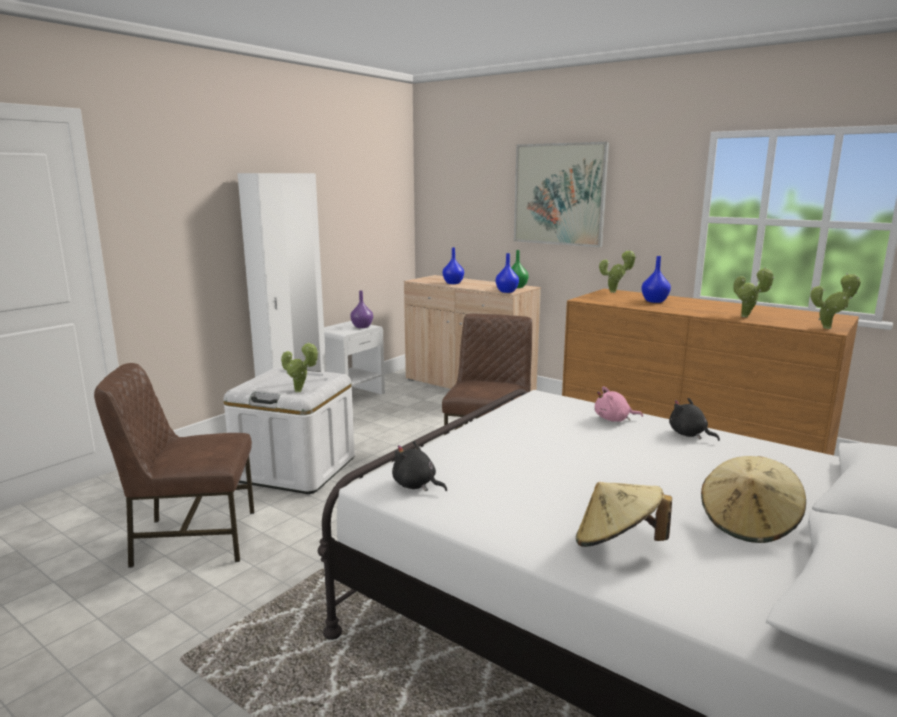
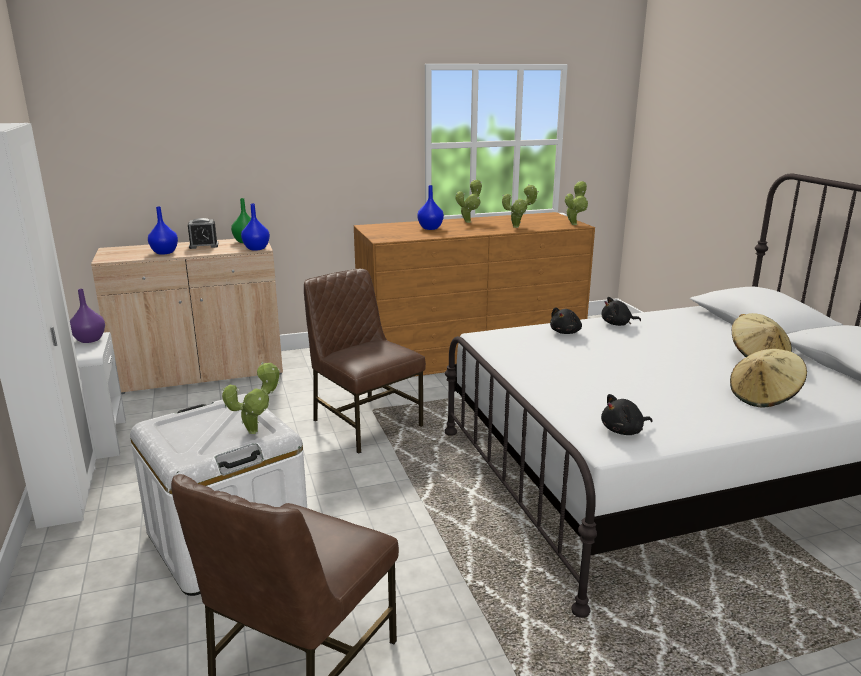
camera: 55 degrees left, 5 degrees up
picture [514,142,609,247] -> none
pink plush toy [595,386,643,422] -> black plush toy [550,307,582,334]
potted plant [599,250,637,293] -> potted plant moved to [456,180,482,223]
none -> alarm clock [188,218,218,249]

